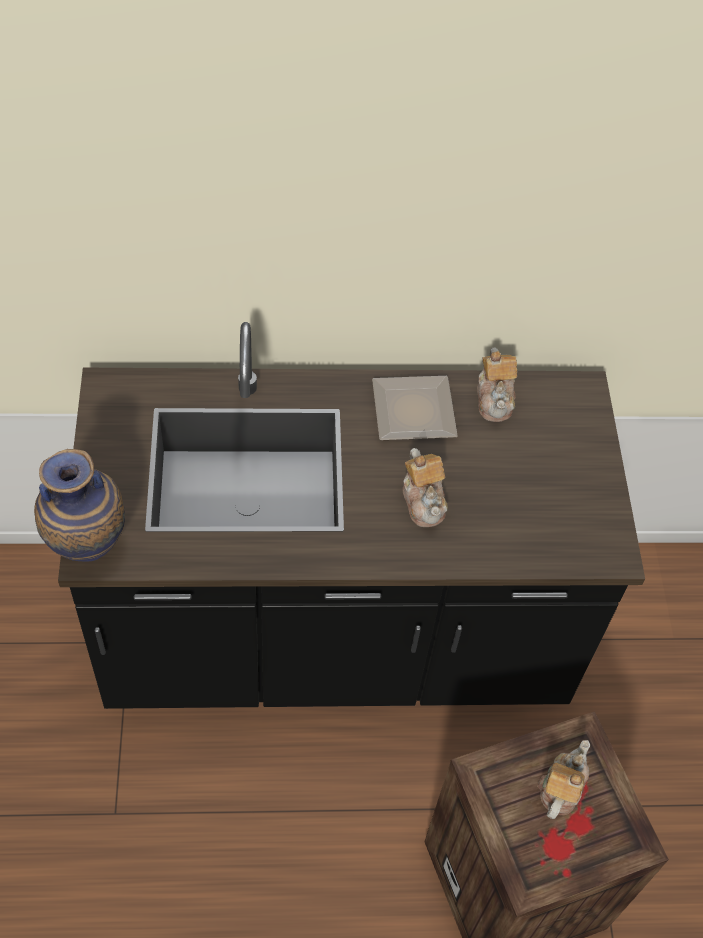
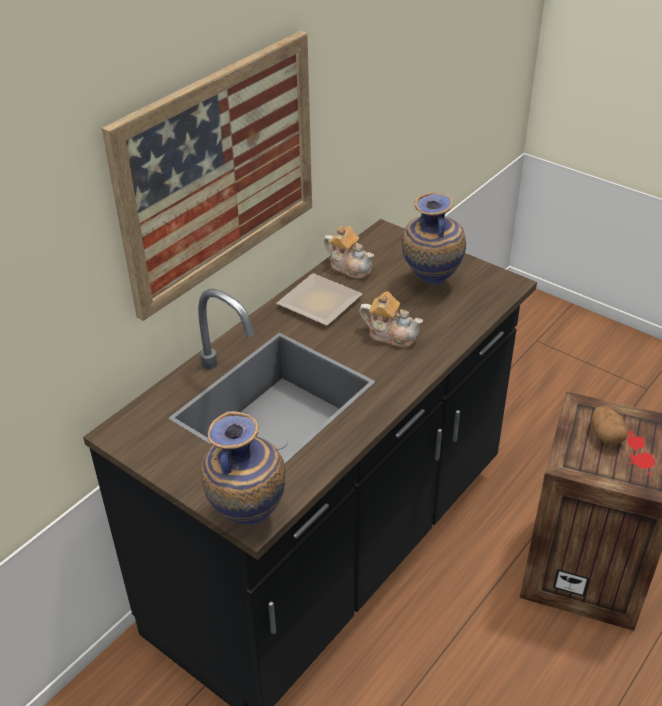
camera: 45 degrees left, 15 degrees down
teapot [538,740,590,819] -> potato [591,406,628,445]
none -> picture [102,31,312,321]
none -> vase [402,192,466,285]

